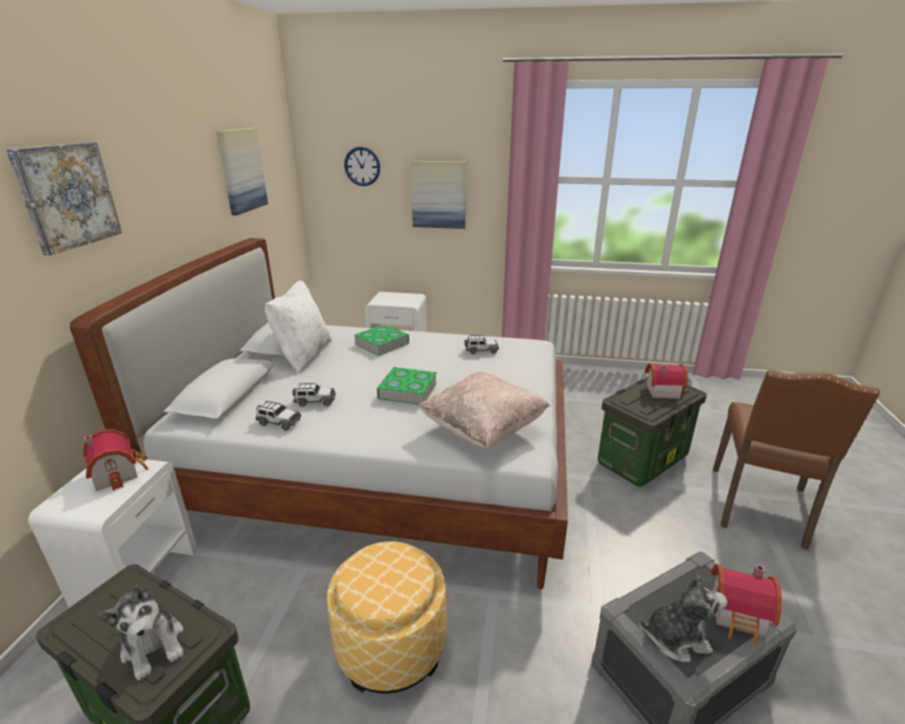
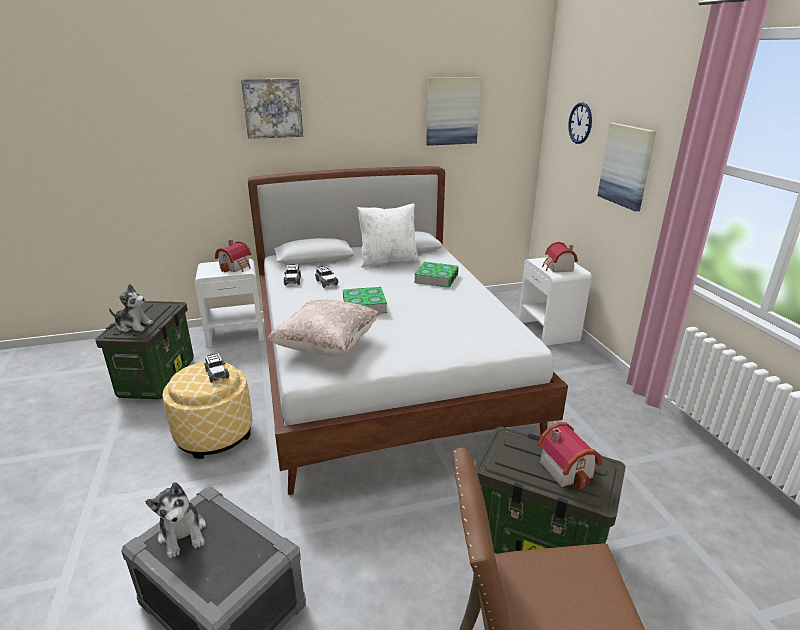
camera: 65 degrees right, 0 degrees up
plush toy [99,585,183,681] -> plush toy turned 105 degrees counterclockwise [109,284,154,332]
toy car [465,335,499,354] -> toy car moved to [204,353,229,383]
toy house [711,564,782,646] -> toy house moved to [542,242,578,272]

